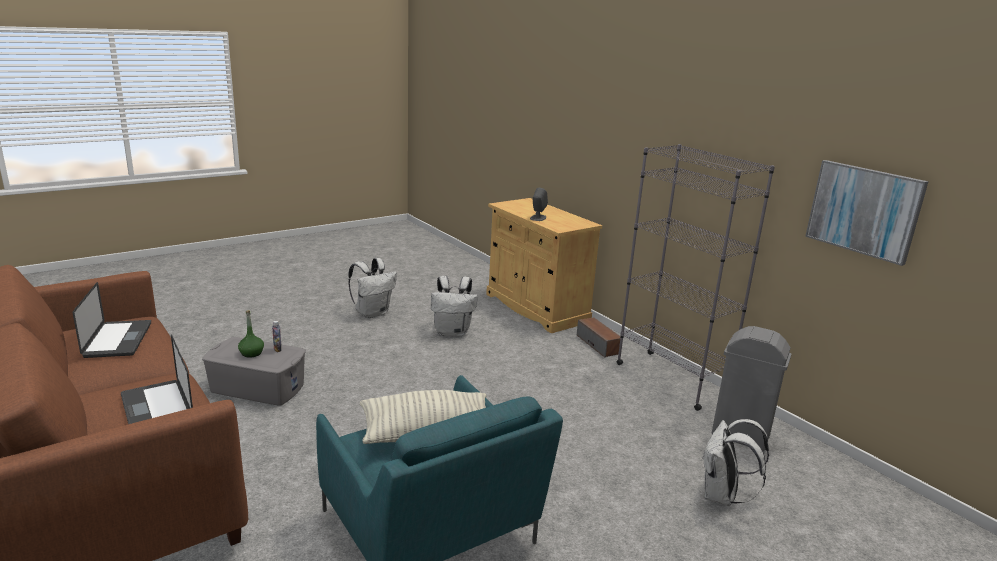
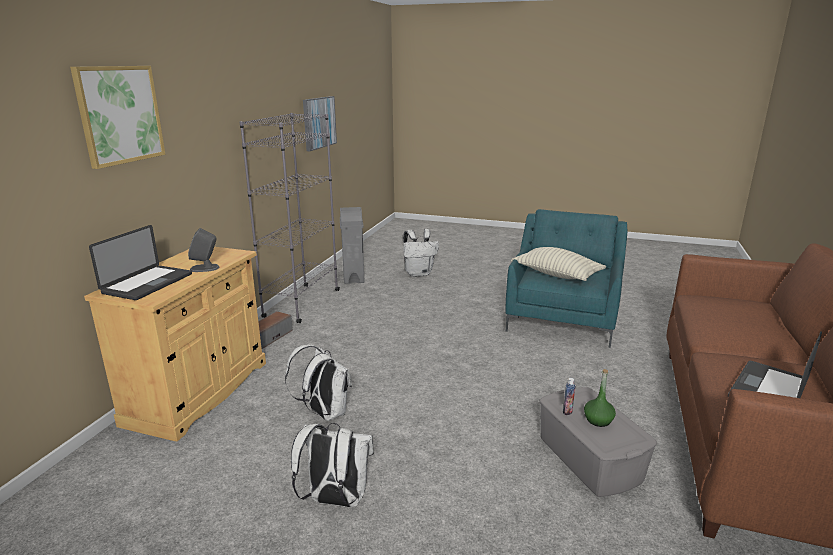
camera: 125 degrees left, 0 degrees up
laptop [121,335,193,424] -> laptop moved to [89,225,192,300]
none -> picture [70,66,166,169]

